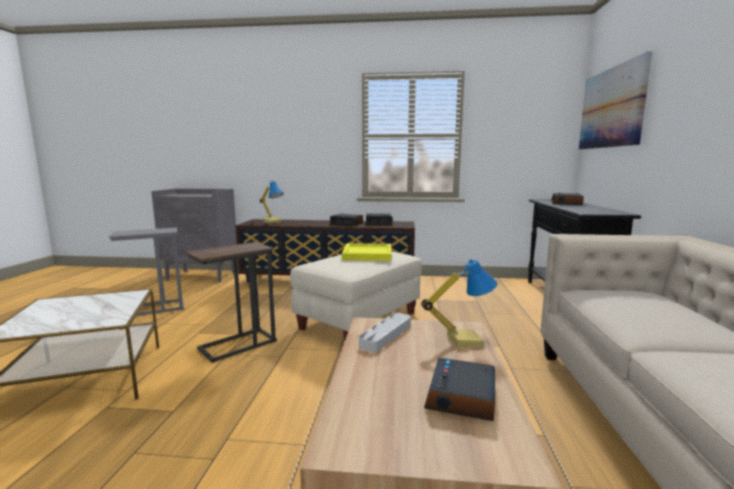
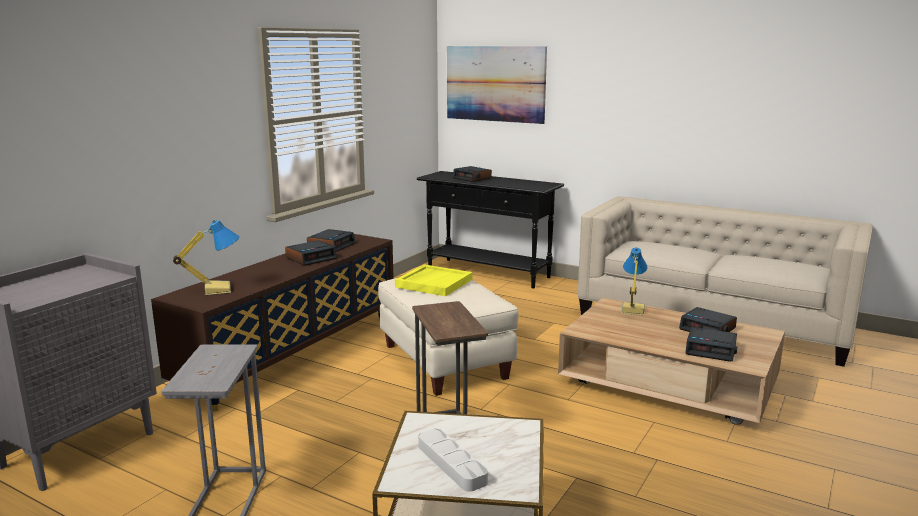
camera: 65 degrees left, 5 degrees up
grey tray [359,313,411,352] -> grey tray moved to [418,429,488,492]
none -> alarm clock [685,327,738,362]

